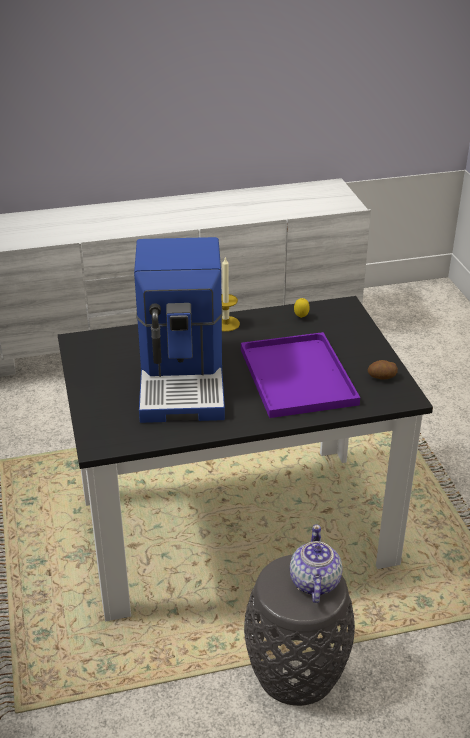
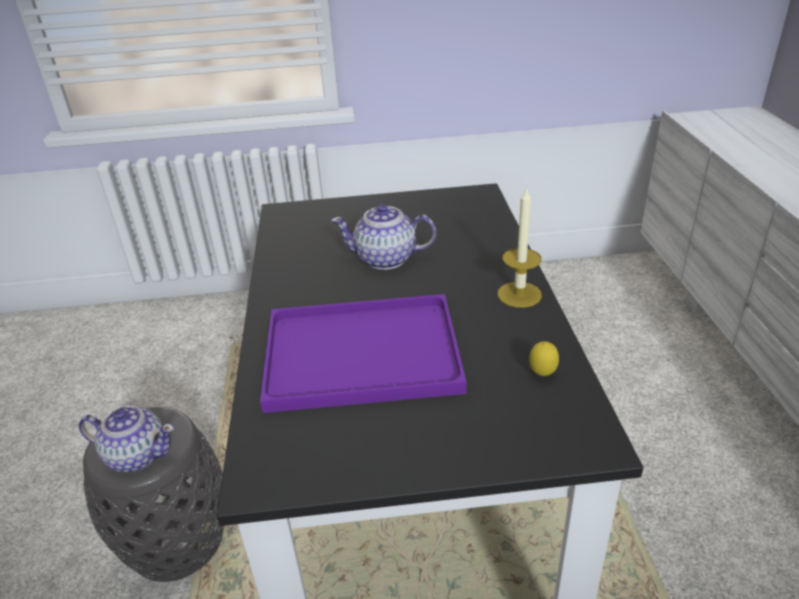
camera: 100 degrees right, 0 degrees up
coffee machine [134,237,225,423] -> teapot [331,204,436,270]
potato [368,360,398,380] -> none

